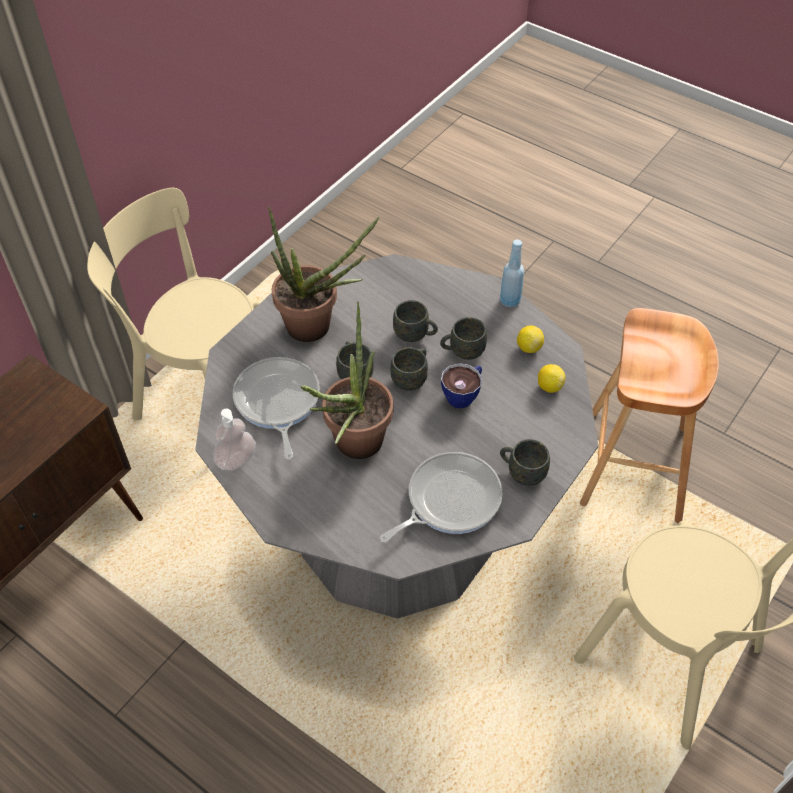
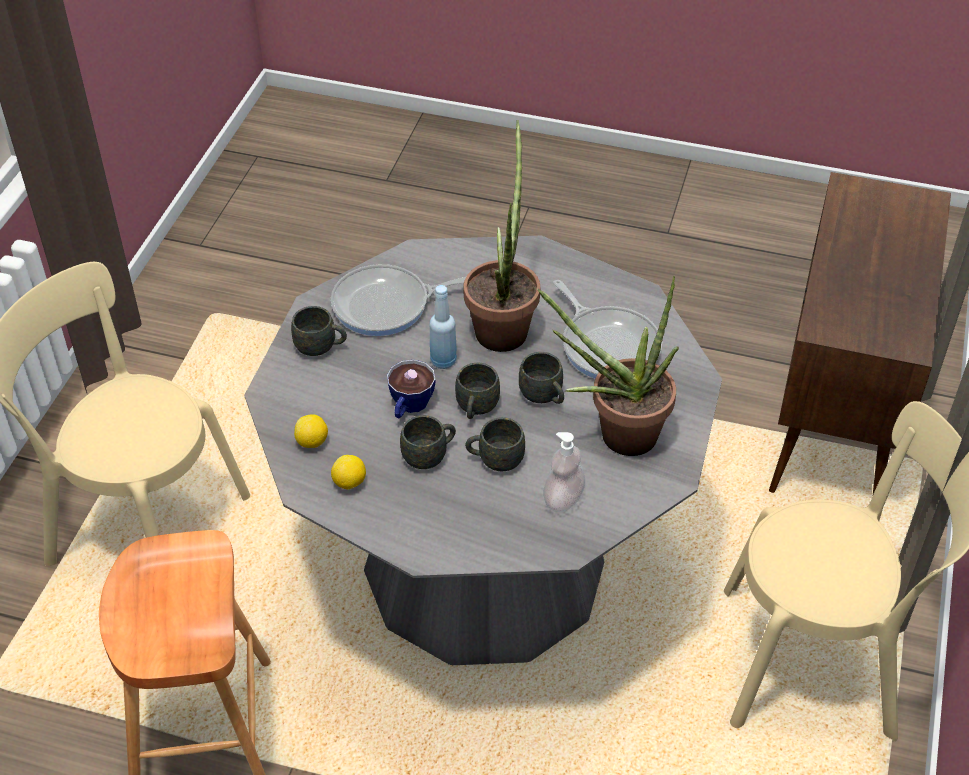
camera: 160 degrees right, 5 degrees down
soap dispenser [213,409,256,470] -> soap dispenser moved to [543,432,585,512]
frying pan [379,452,502,543] -> frying pan turned 45 degrees clockwise [331,264,466,336]
blue bottle [500,239,524,307] -> blue bottle moved to [430,285,457,369]

